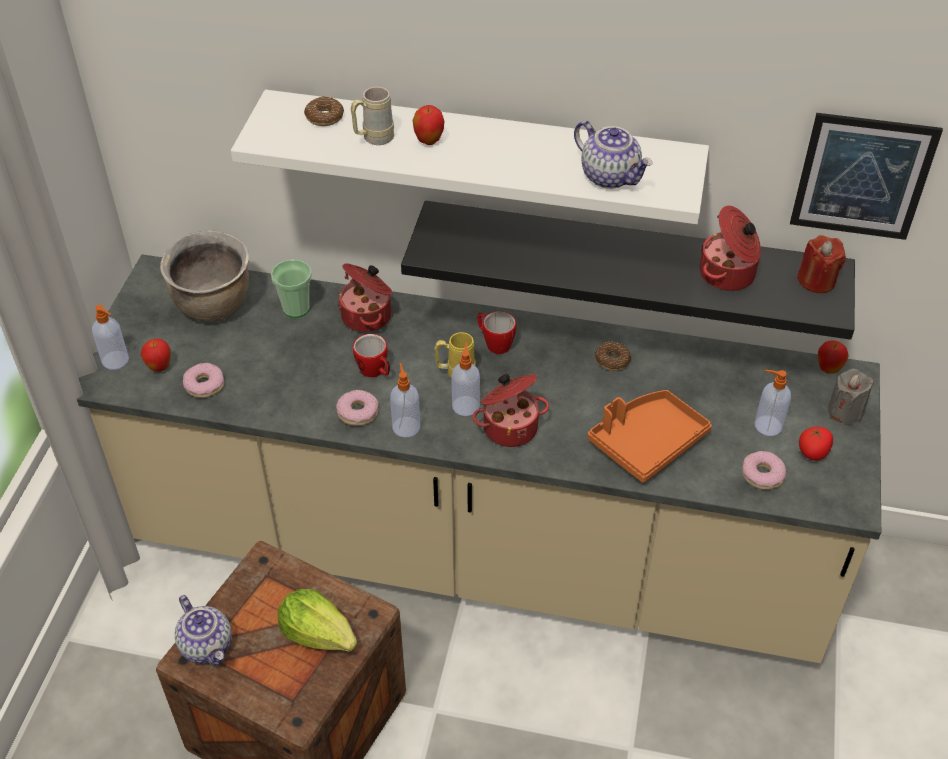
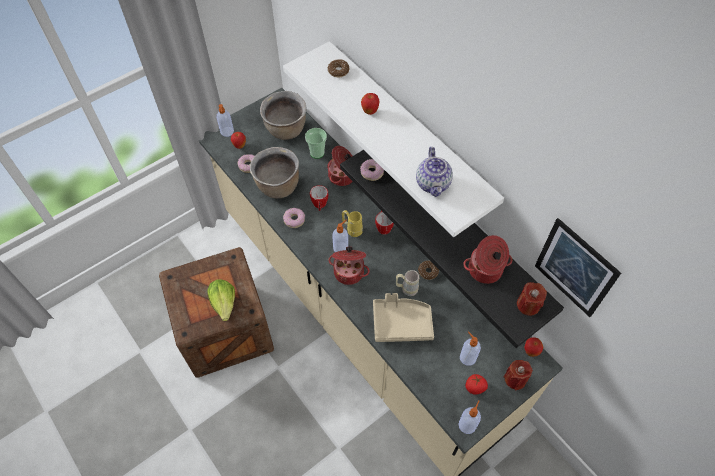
camera: 40 degrees right, 10 degrees up
teapot [175,595,232,666] -> none
beige mug [350,87,394,145] -> beige mug moved to [396,270,419,296]
soap dispenser [390,363,420,437] -> soap dispenser moved to [459,400,481,434]
orange tray [588,390,712,483] -> beige tray [373,293,434,342]
donut [742,451,786,490] -> donut moved to [360,159,384,181]
grey candle [828,369,874,424] -> red candle [504,360,533,390]
none -> brown cooking pot [250,147,299,198]

